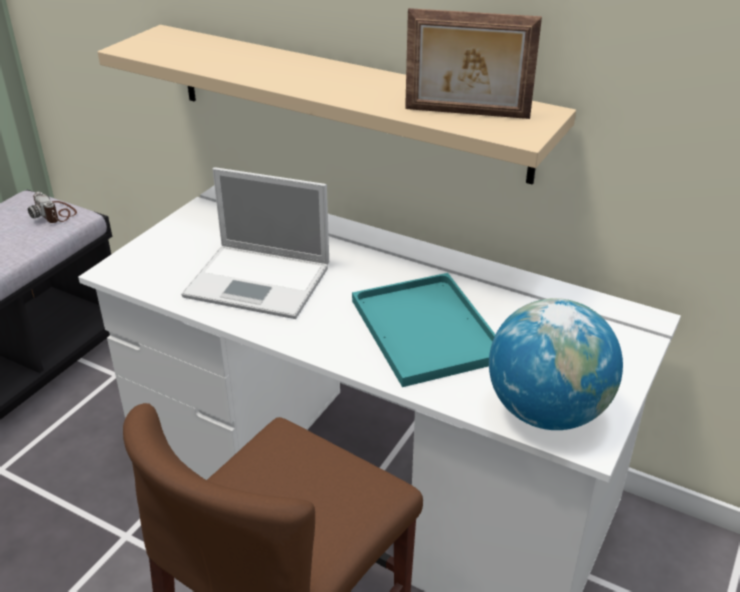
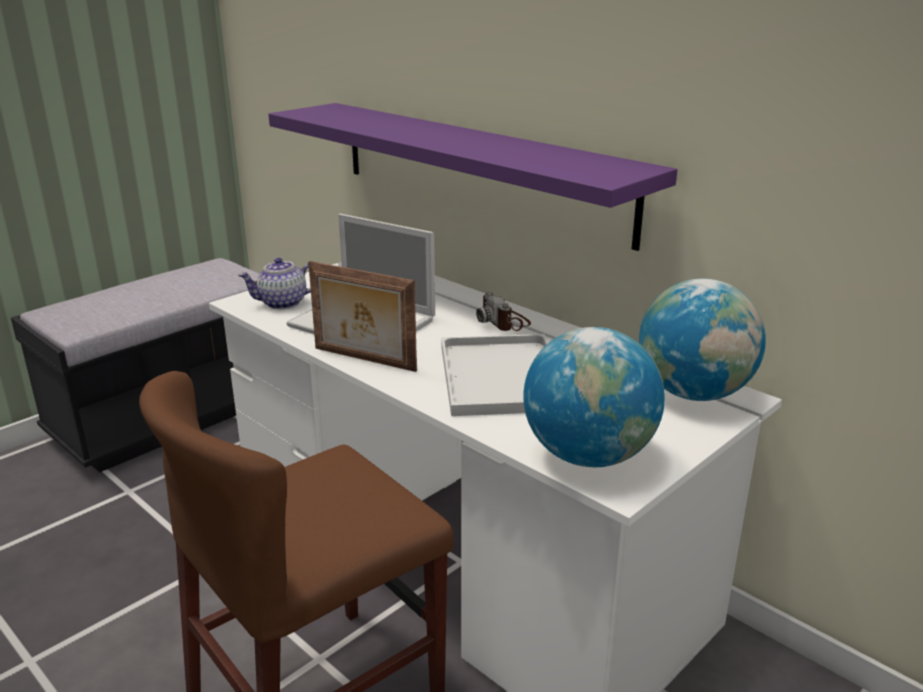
camera: 15 degrees right, 10 degrees down
camera [28,191,77,223] -> camera moved to [476,292,531,331]
beige shelf [98,25,576,185] -> purple shelf [268,103,677,251]
turquoise tray [352,273,496,387] -> white tray [441,334,548,416]
picture frame [405,8,542,119] -> picture frame moved to [308,261,417,372]
none -> teapot [238,258,311,309]
none -> globe [639,278,766,401]

